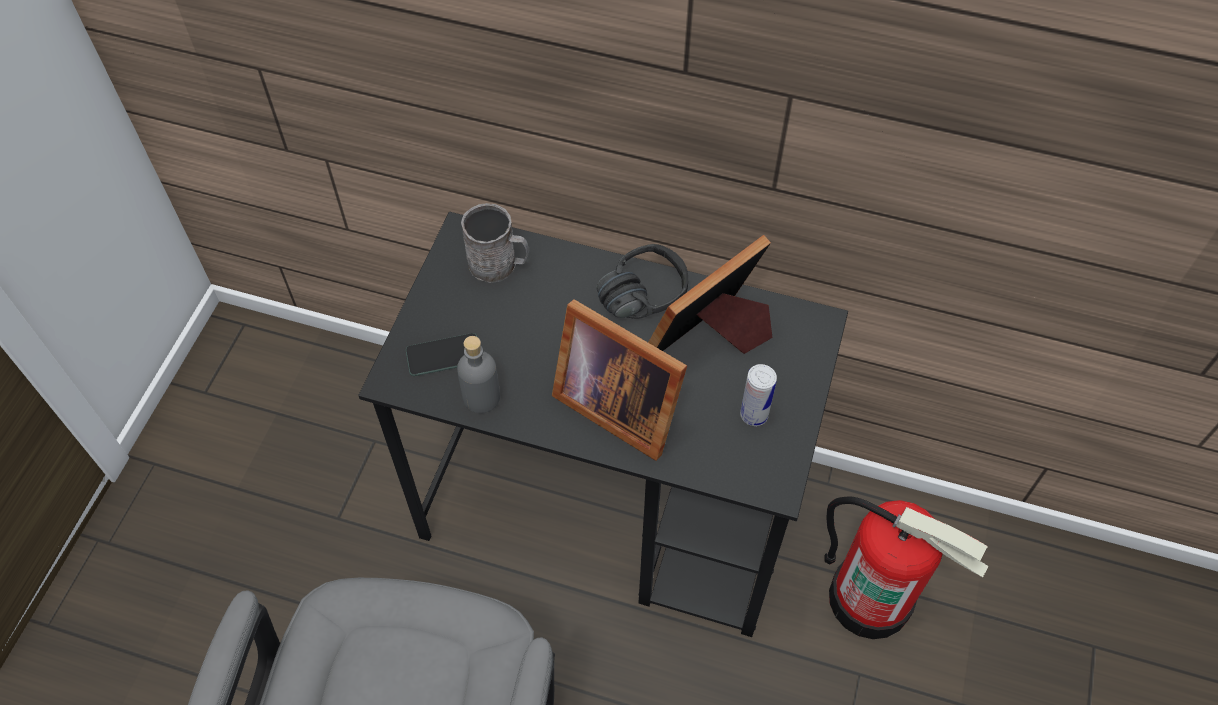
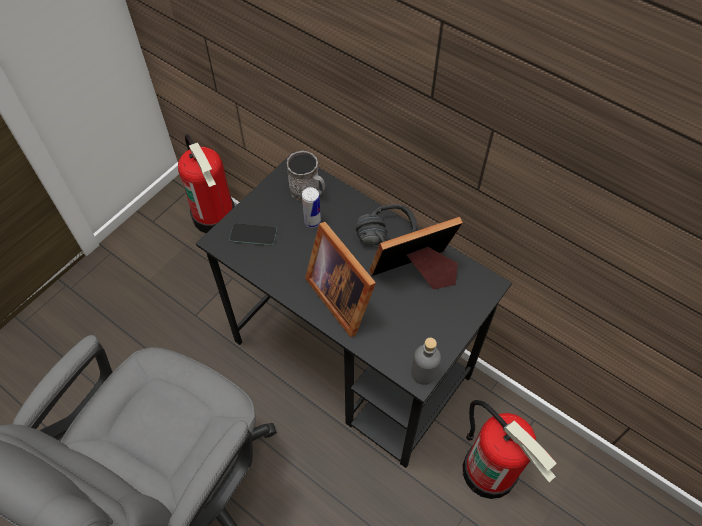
camera: 20 degrees right, 0 degrees up
grey bottle [457,336,500,413] -> grey bottle moved to [411,338,441,385]
can [740,364,777,426] -> can moved to [302,187,321,228]
none -> fire extinguisher [178,134,235,233]

